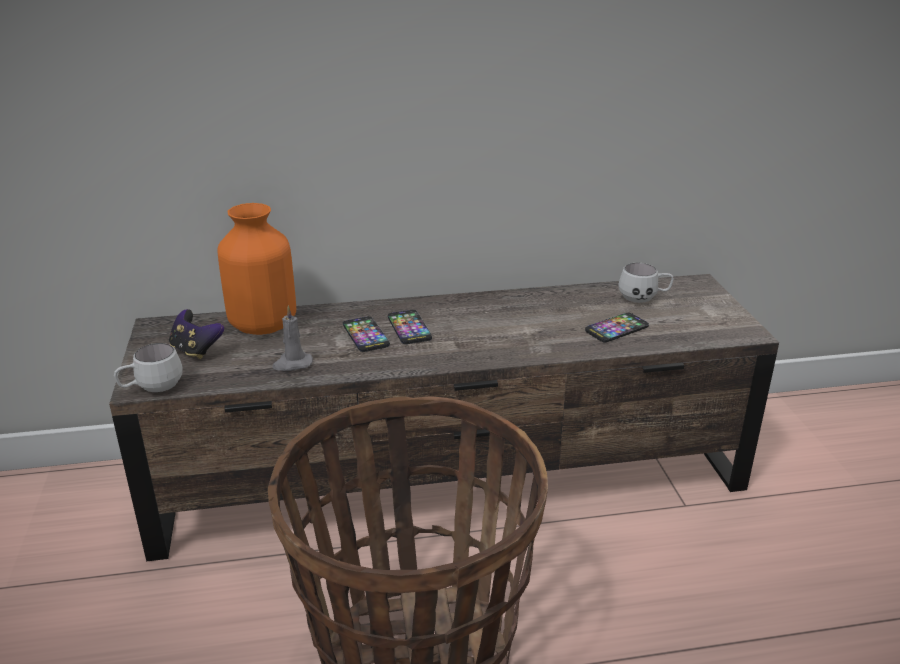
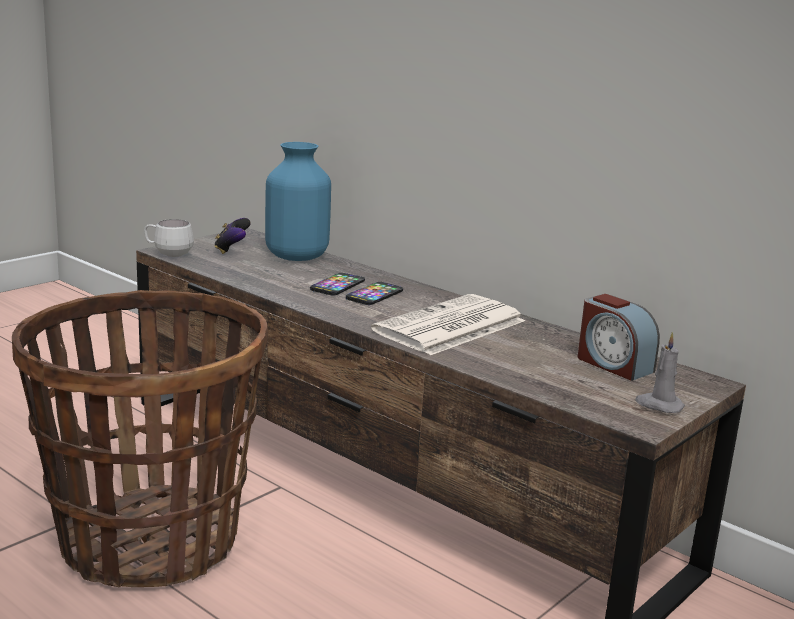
camera: 50 degrees right, 10 degrees down
orange vase [218,203,296,335] -> blue vase [265,142,331,261]
grey candle [272,306,313,371] -> grey candle moved to [635,332,685,413]
phone [585,313,649,342] -> none
white mug [618,263,674,303] -> alarm clock [578,294,660,381]
none -> newspaper [371,294,525,355]

